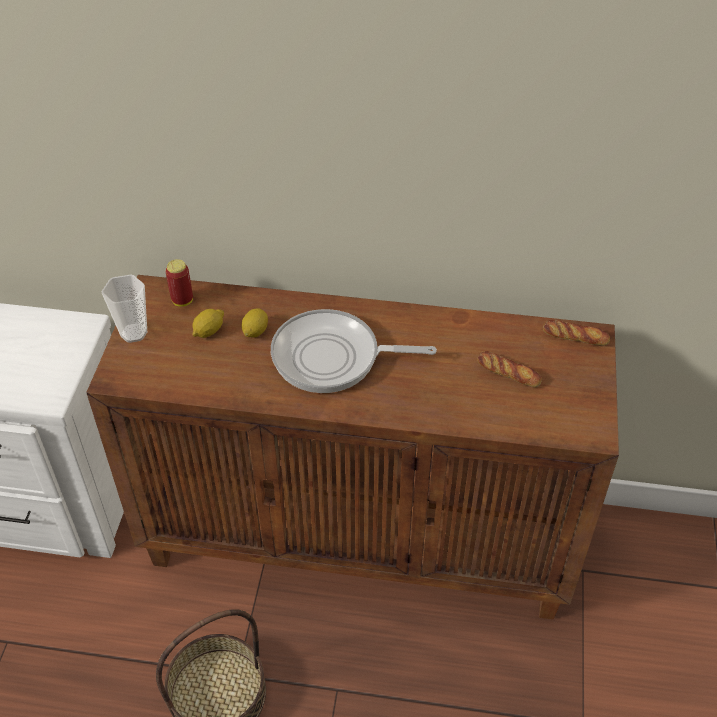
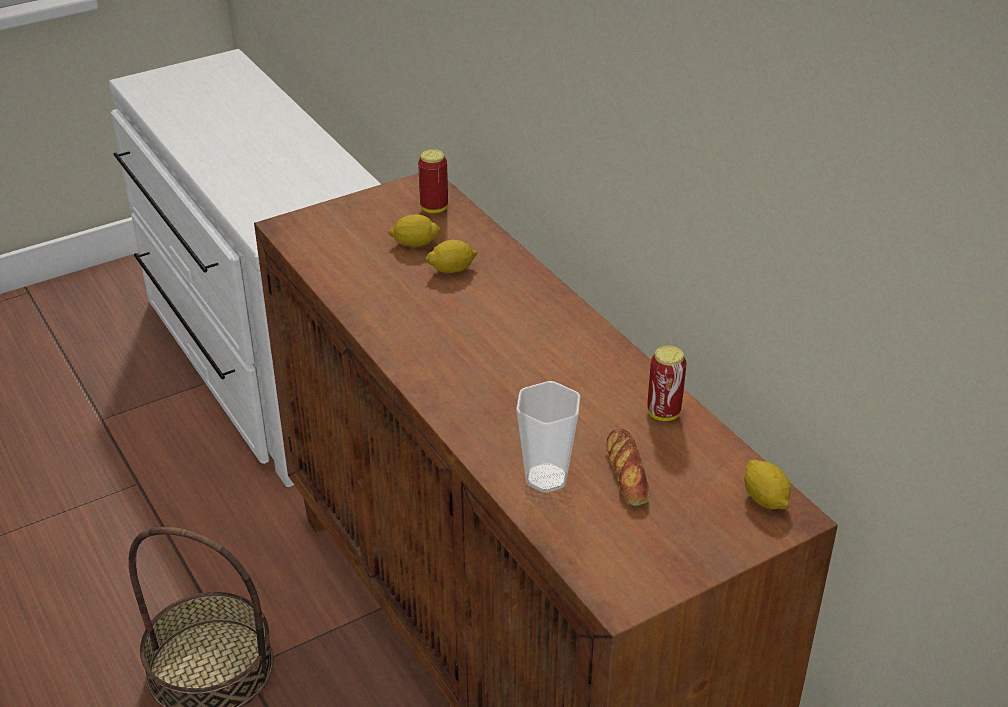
camera: 50 degrees right, 10 degrees down
cup [102,275,147,343] -> cup moved to [516,381,580,493]
frying pan [271,309,437,393] -> none
bread [543,320,610,346] -> lemon [744,459,791,510]
none -> can [647,346,686,421]

